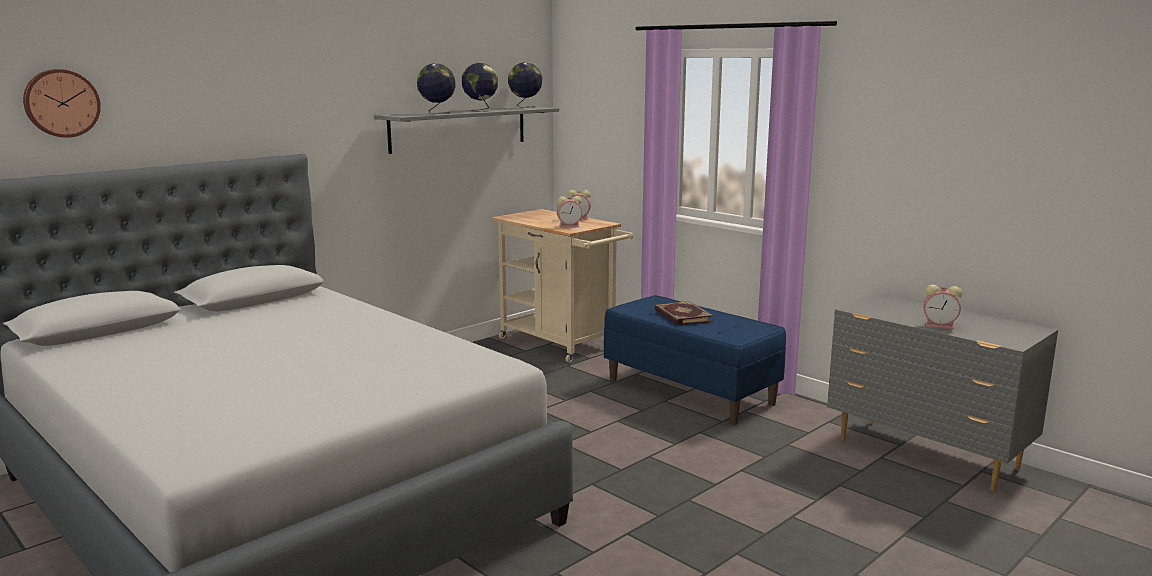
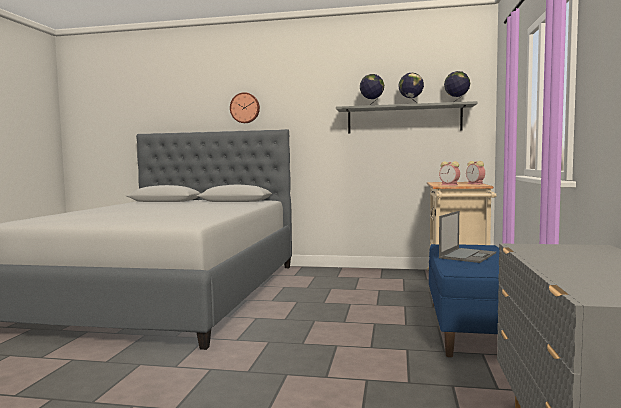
camera: 55 degrees right, 10 degrees down
wall clock [23,69,101,138] -> wall clock moved to [230,92,260,123]
book [655,301,713,326] -> laptop [439,211,496,263]
alarm clock [923,285,962,329] -> none

